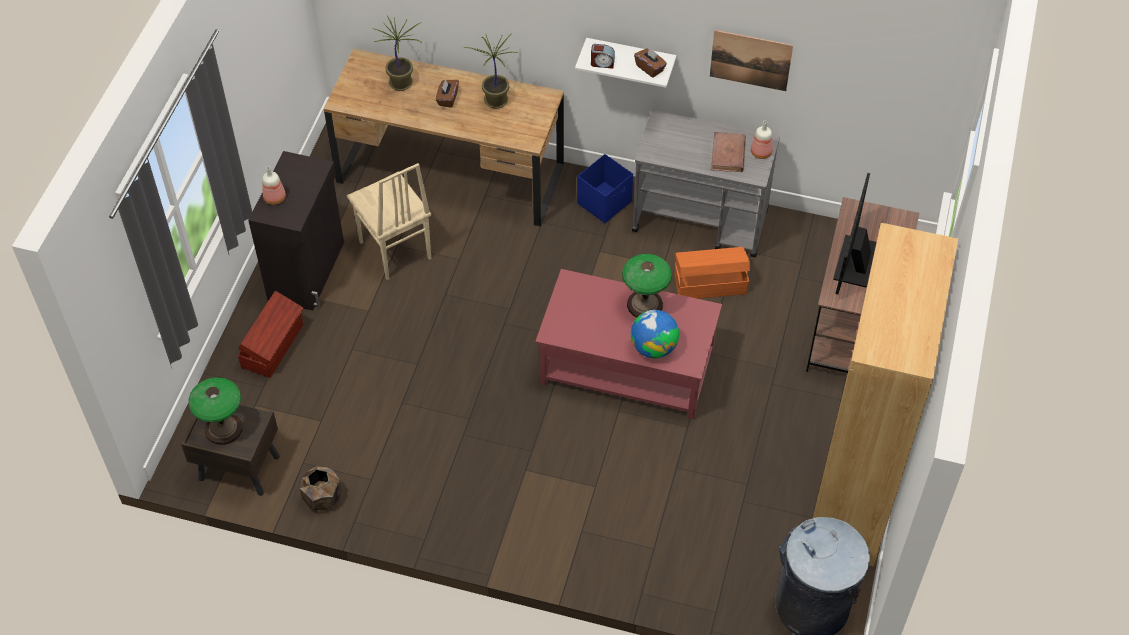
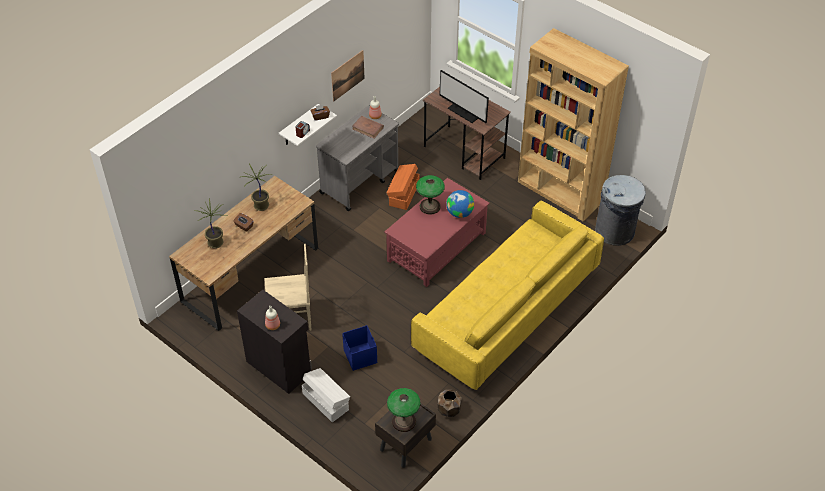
camera: 65 degrees left, 5 degrees down
brown storage box [238,291,303,378] -> white storage box [302,368,350,422]
blue storage box [577,154,633,223] -> blue storage box moved to [342,325,377,371]
none -> yellow sofa [411,200,604,390]

